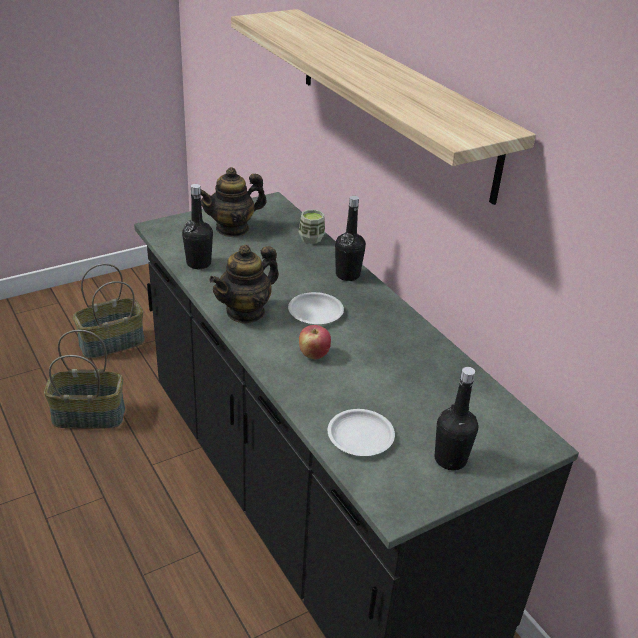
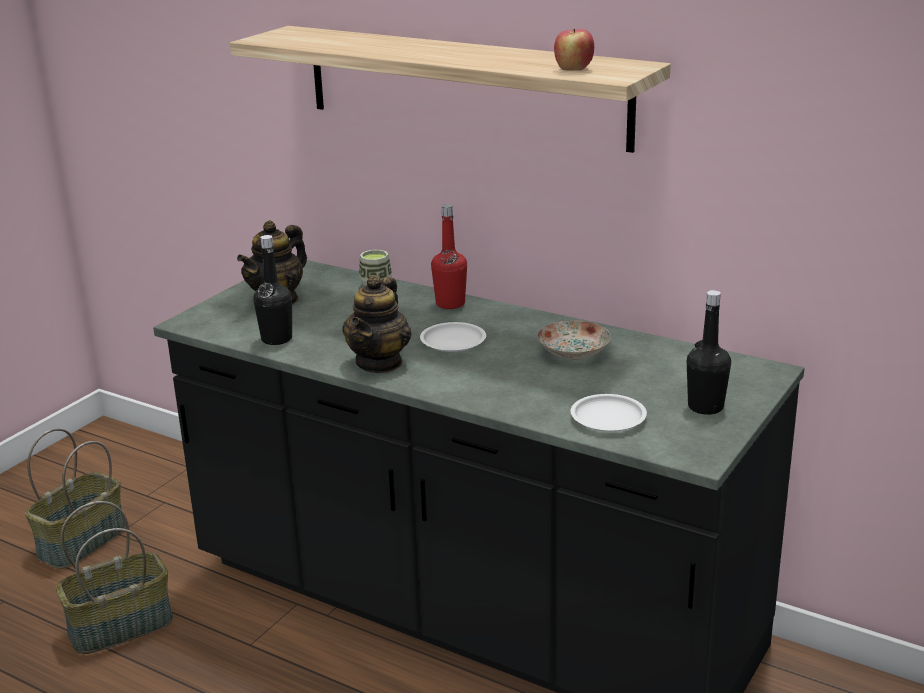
camera: 25 degrees left, 10 degrees down
apple [299,325,331,359] -> apple moved to [554,28,594,71]
black bottle [335,196,366,281] -> red bottle [431,204,467,309]
none -> plate [538,320,611,360]

